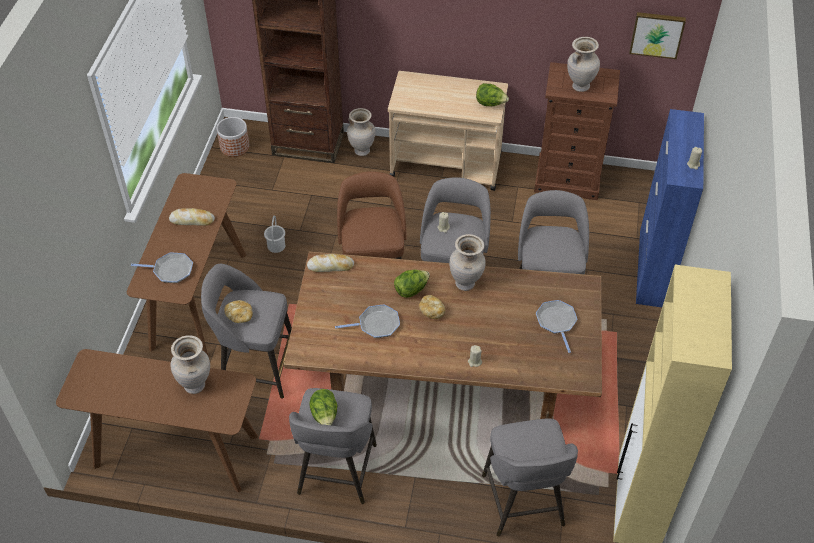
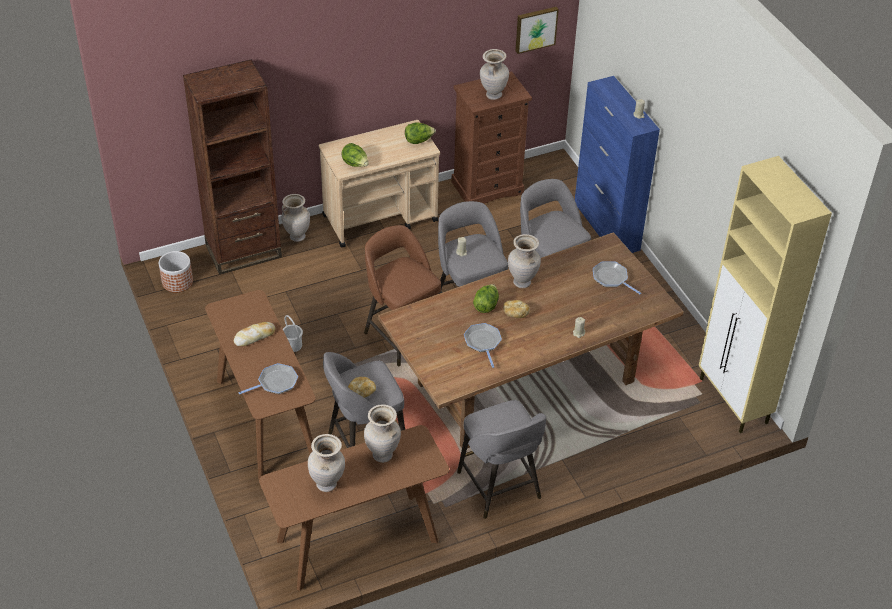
camera: 35 degrees left, 5 degrees down
bread [307,254,354,272] -> none
lettuce [309,389,337,425] -> lettuce moved to [341,143,369,167]
frying pan [335,304,400,338] -> frying pan turned 60 degrees counterclockwise [464,323,502,368]
grey stool [482,418,578,537] -> none
none -> beige vase [308,434,345,492]

